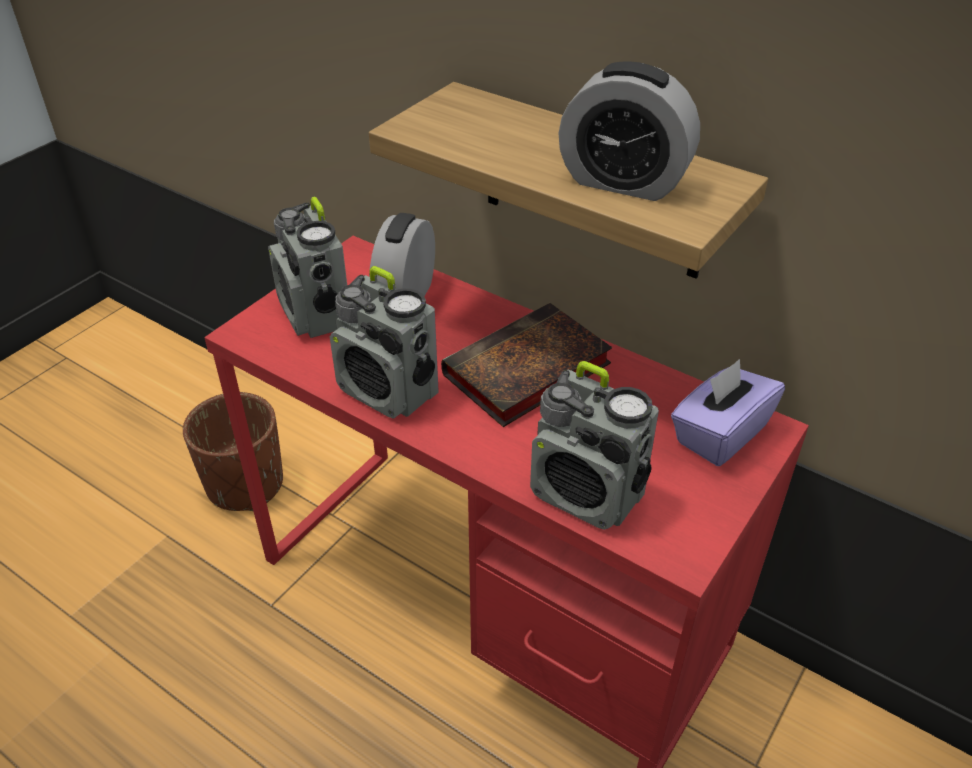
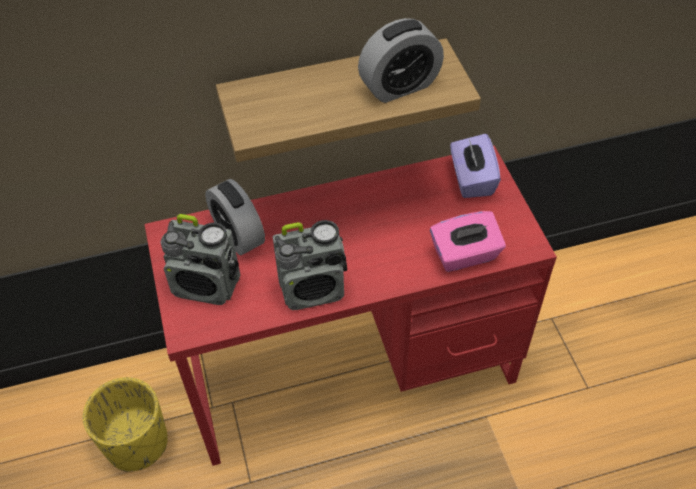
camera: 50 degrees left, 10 degrees up
brown planter [183,392,283,511] -> yellow planter [83,377,168,472]
book [441,303,613,427] -> none
radio [530,361,659,530] -> pink tissue box [430,211,506,272]

